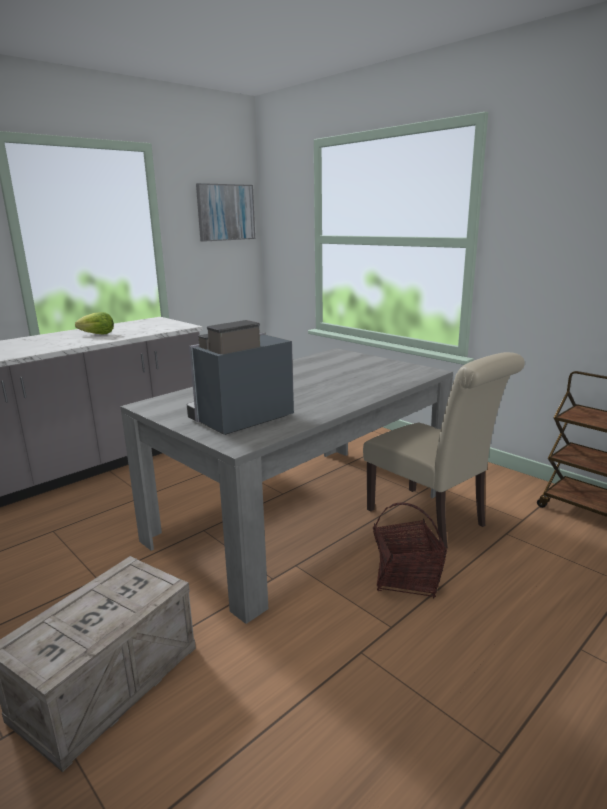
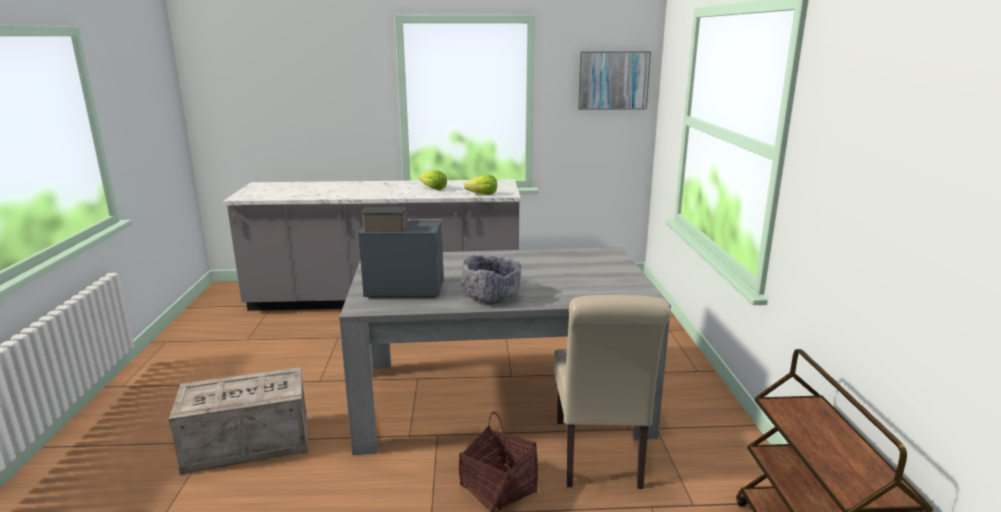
camera: 40 degrees right, 0 degrees up
none -> grey bowl [461,255,521,305]
none -> lettuce [464,175,497,195]

